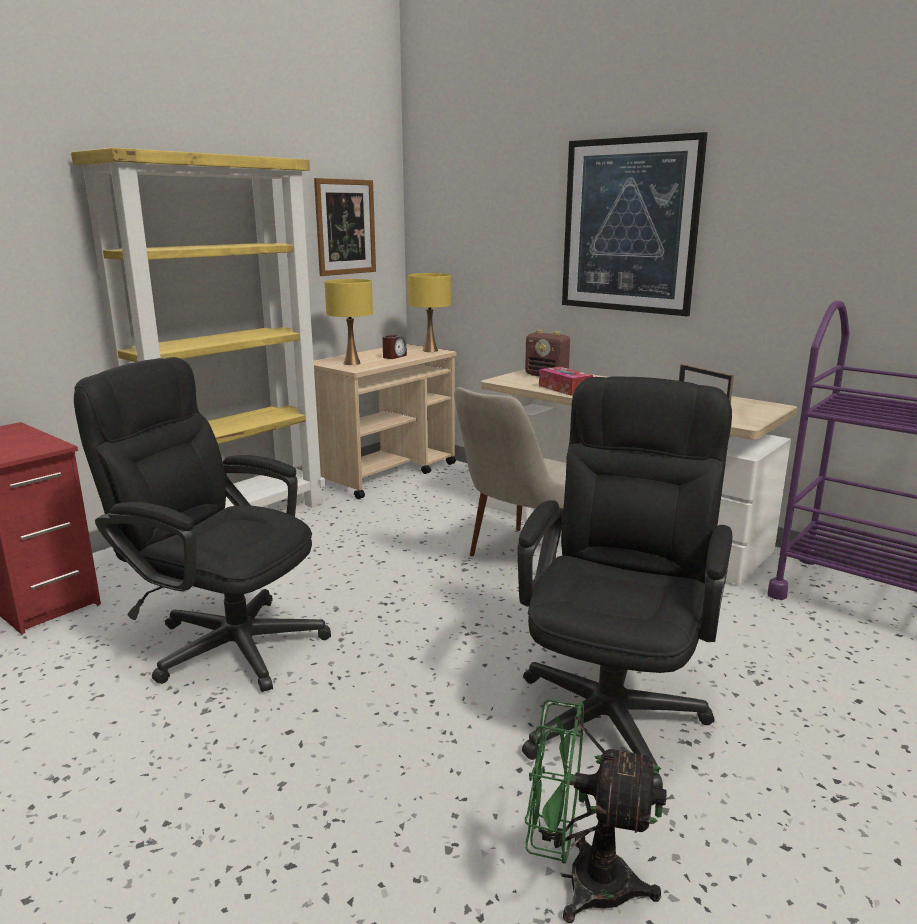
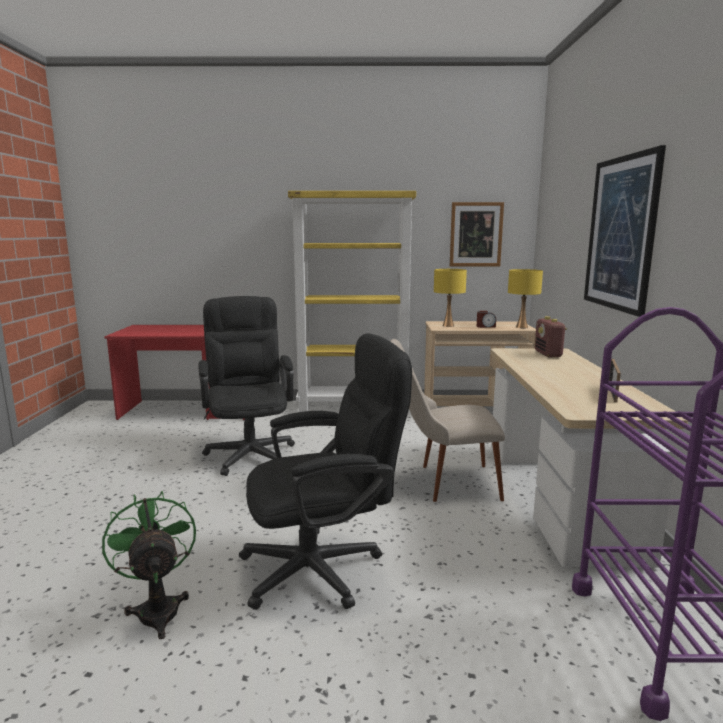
camera: 50 degrees right, 5 degrees down
tissue box [539,366,593,396] -> none

